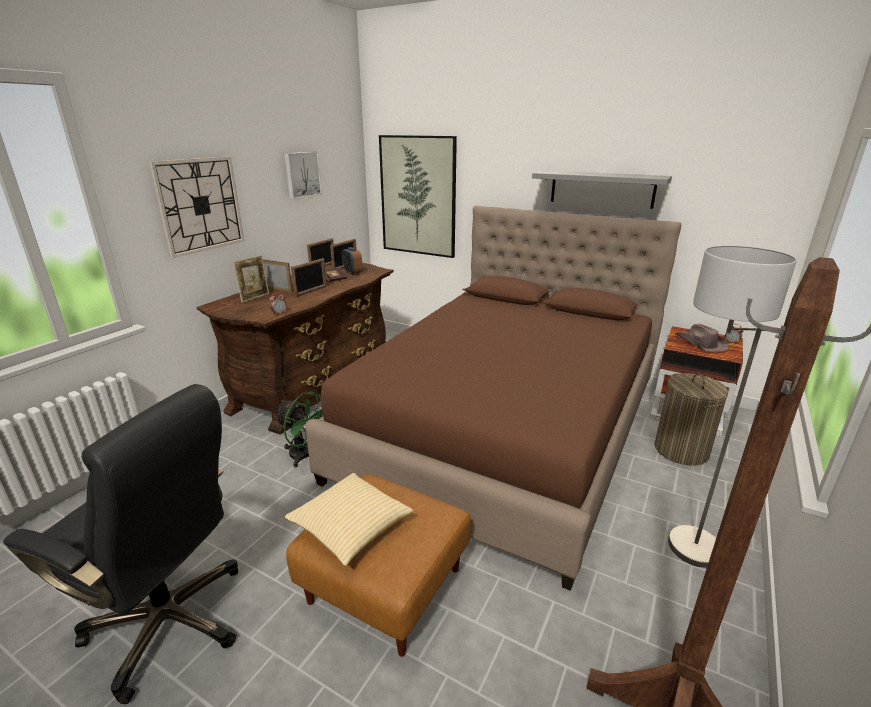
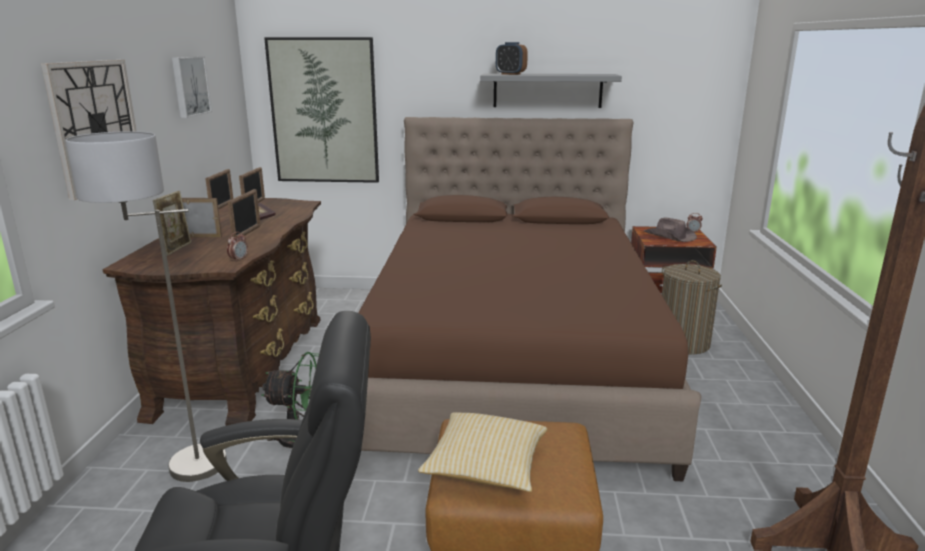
camera: 25 degrees left, 5 degrees down
alarm clock [342,247,363,275] -> alarm clock moved to [496,42,528,75]
grey floor lamp [668,245,797,568] -> grey floor lamp moved to [65,131,227,482]

